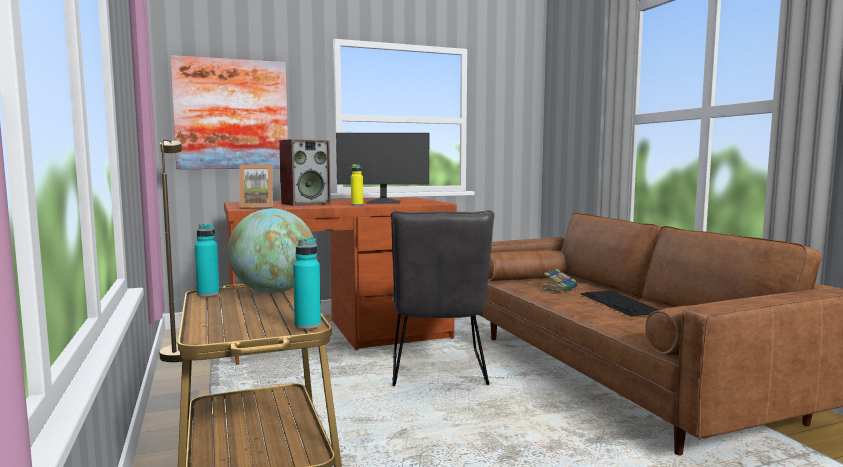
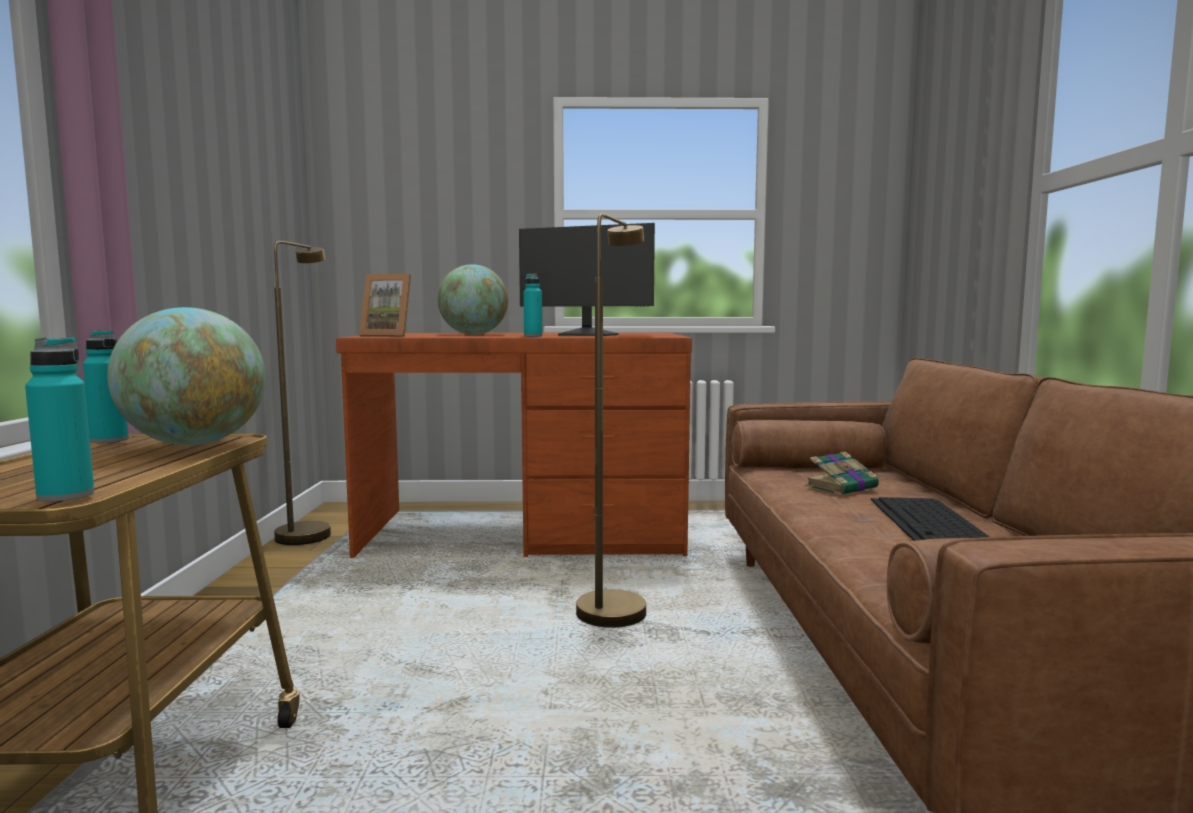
camera: 20 degrees right, 0 degrees up
picture [170,55,288,169] -> none
speaker [279,139,331,206] -> globe [438,264,508,335]
yellow bottle [351,164,363,206] -> turquoise bottle [523,273,542,337]
grey chair [391,210,494,386] -> brown floor lamp [576,213,646,628]

